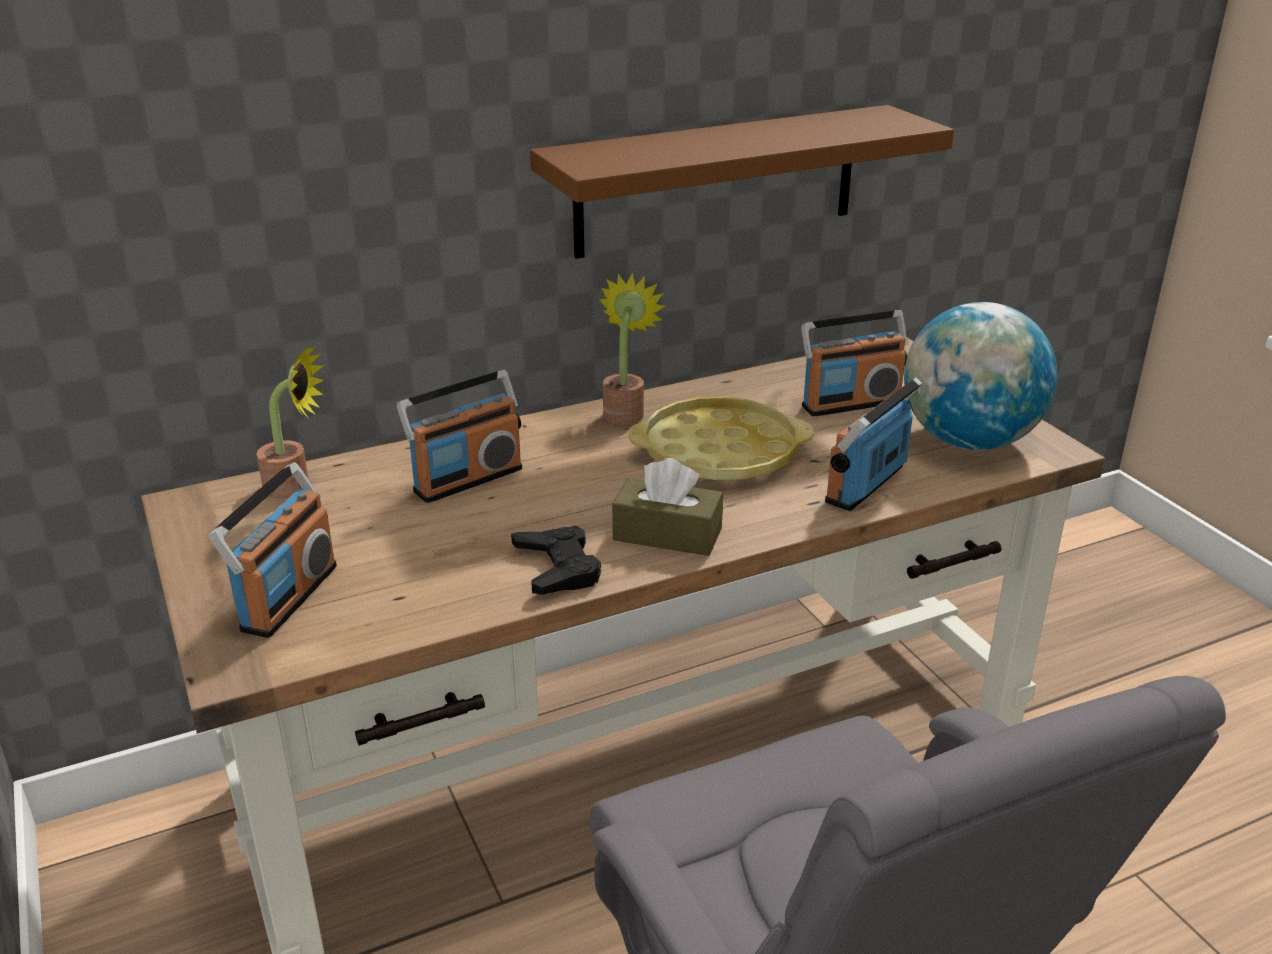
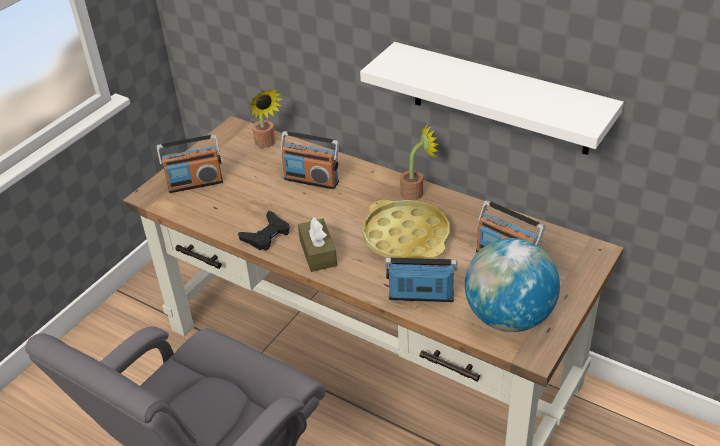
camera: 60 degrees right, 10 degrees up
brown shelf [530,105,954,259] -> white shelf [360,42,624,155]

